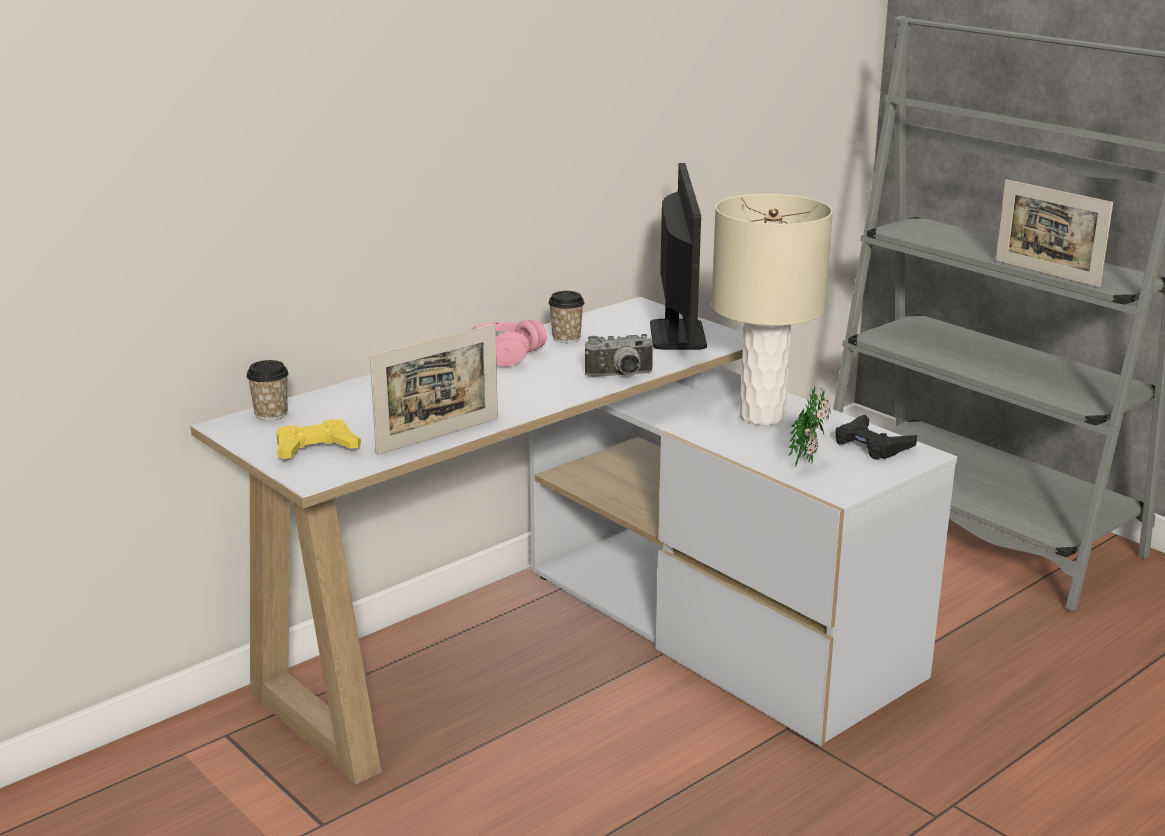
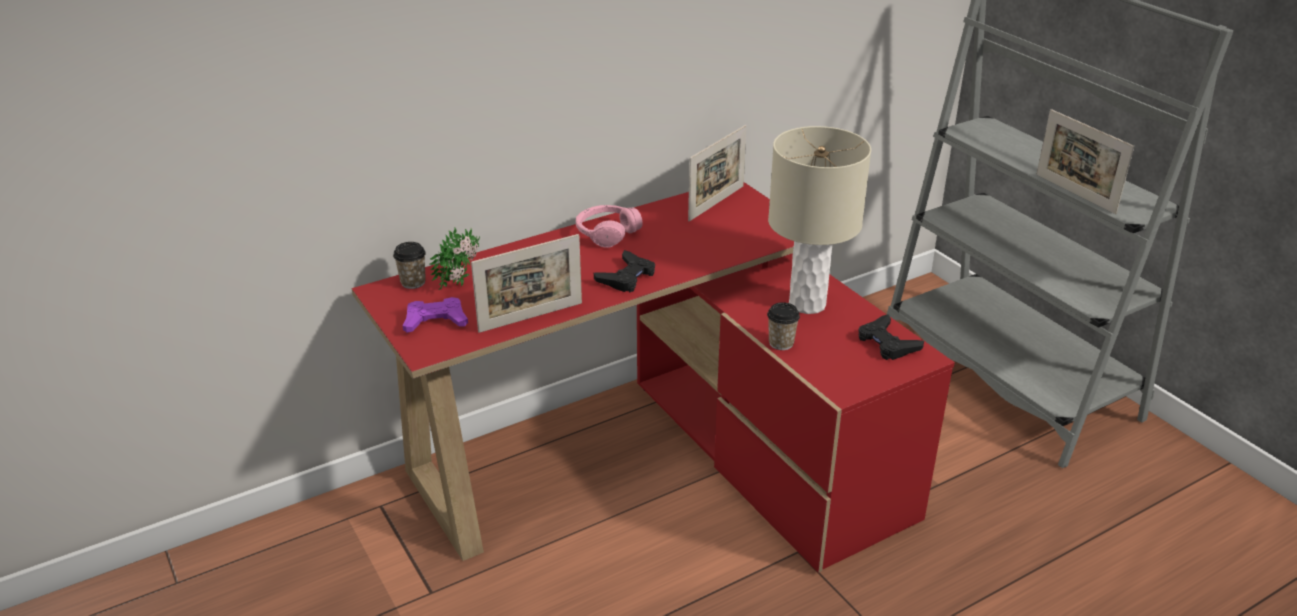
camera: 10 degrees right, 10 degrees up
white desk [190,297,957,785] -> red desk [352,182,955,573]
yellow game controller [276,419,361,459] -> purple game controller [403,297,468,333]
cup [548,291,584,343] -> cup moved to [767,302,800,350]
camera [585,334,655,377] -> none
monitor [650,163,707,350] -> none
potted plant [788,386,831,465] -> potted plant moved to [430,228,480,290]
none -> black game controller [594,250,655,292]
none -> picture frame [688,125,747,222]

